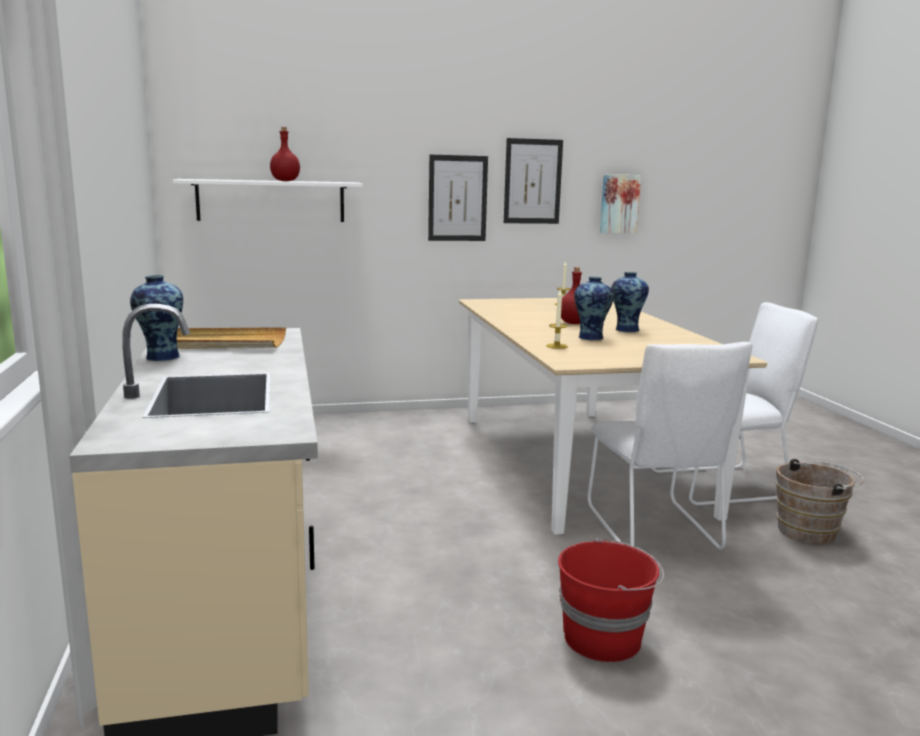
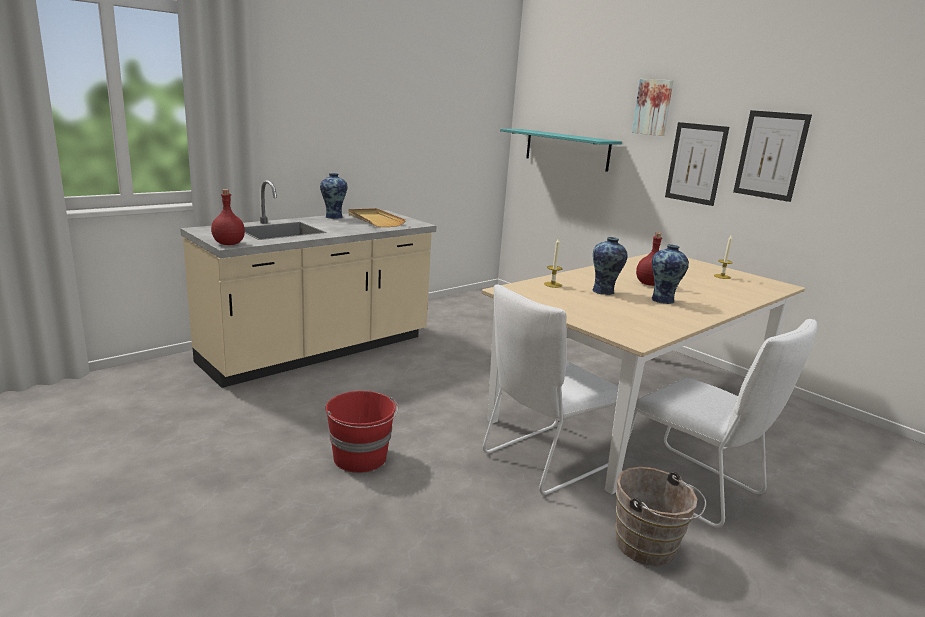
camera: 60 degrees right, 5 degrees up
white shelf [173,179,363,222] -> turquoise shelf [500,129,622,172]
red bottle [270,127,300,181] -> red bottle moved to [211,189,245,245]
picture [600,174,641,233] -> picture moved to [632,79,674,136]

